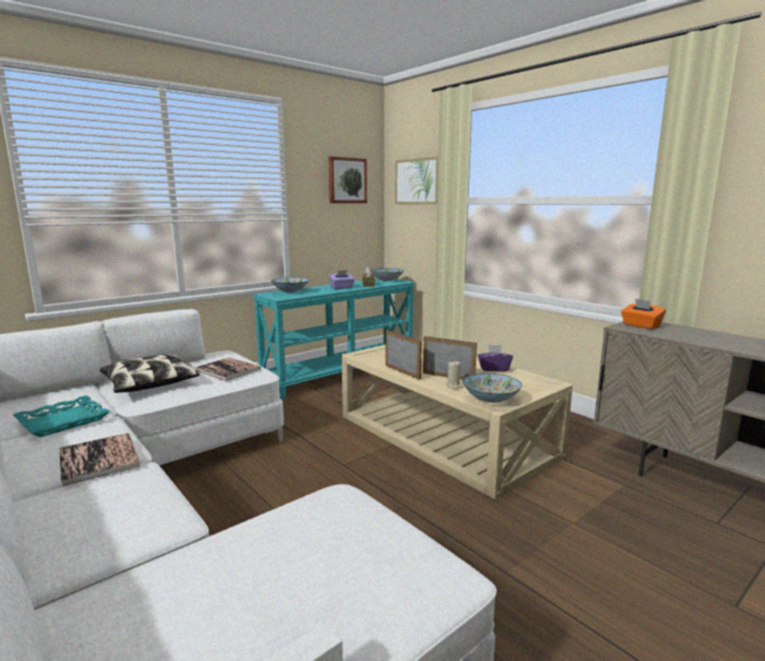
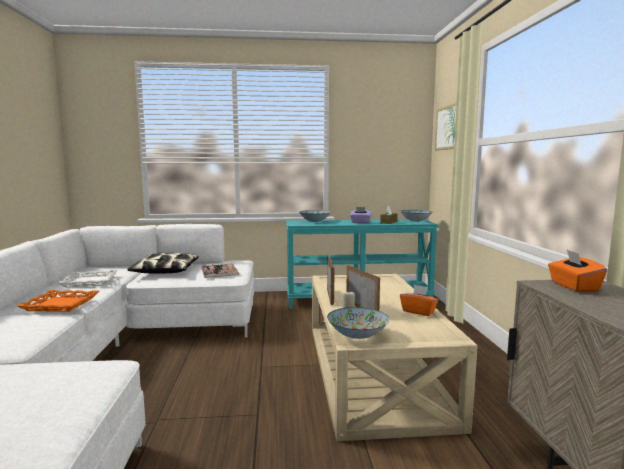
camera: 35 degrees right, 5 degrees down
turquoise tray [13,395,110,437] -> white tray [58,270,118,288]
book [59,433,140,487] -> orange tray [17,290,99,312]
picture [329,156,367,203] -> none
purple tissue box [478,345,513,371] -> orange tissue box [400,284,439,316]

